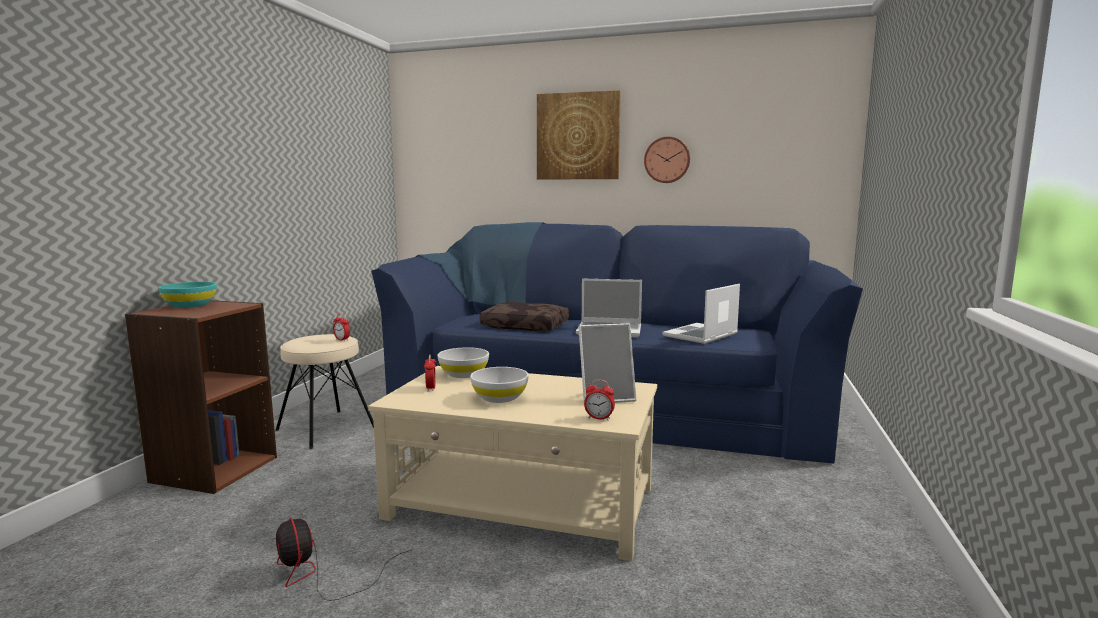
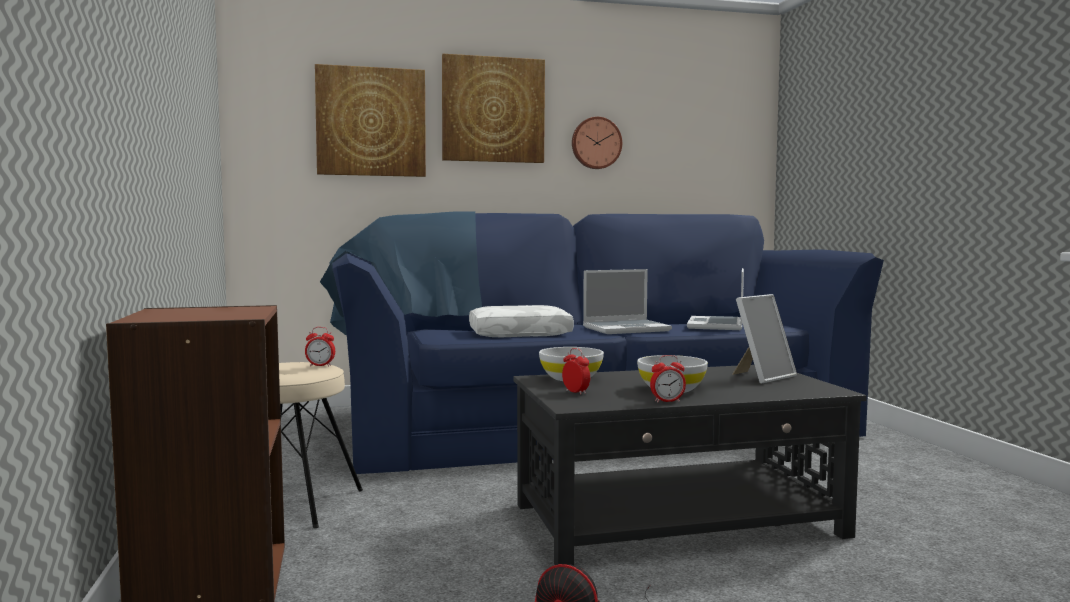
camera: 30 degrees left, 5 degrees down
turquoise bowl [158,282,217,308] -> none
beige coffee table [368,366,657,561] -> black coffee table [513,365,867,565]
brown pillow [480,302,569,331] -> white pillow [469,305,574,337]
alarm clock [584,379,615,420] -> alarm clock moved to [650,355,686,403]
none -> picture [315,64,426,177]

